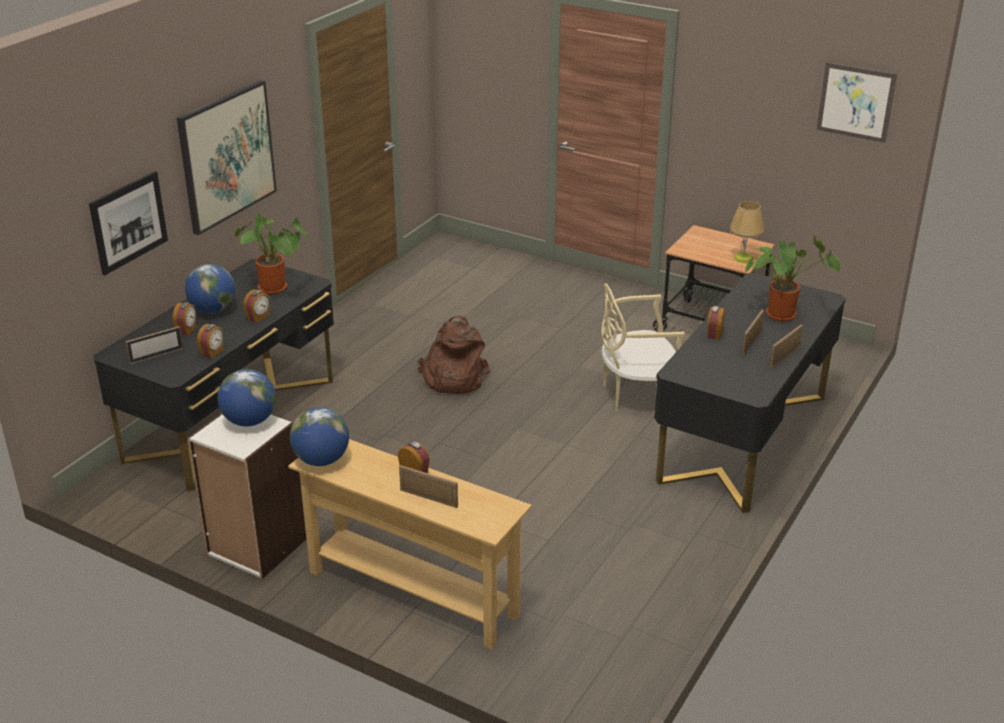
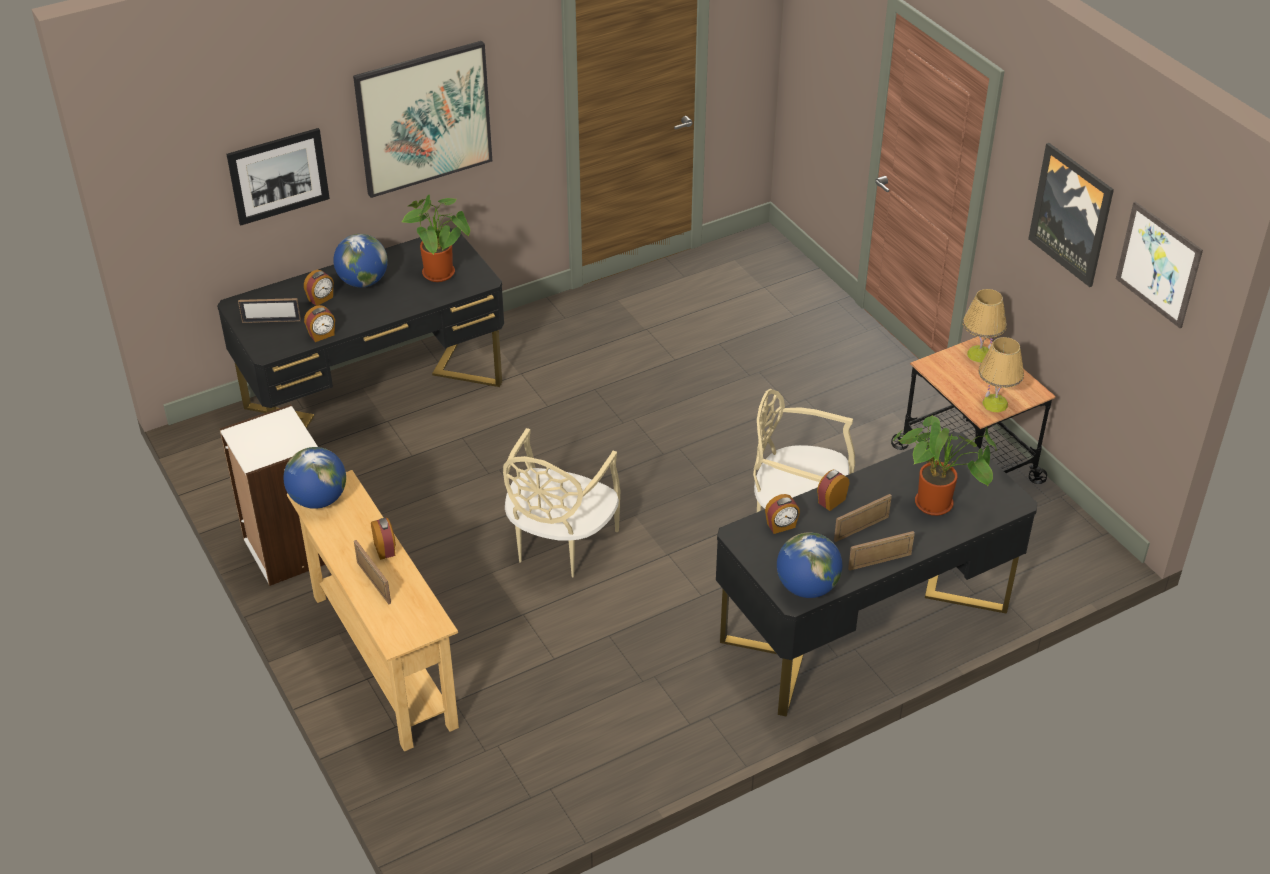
camera: 30 degrees right, 10 degrees up
globe [218,369,276,426] -> globe moved to [777,532,842,598]
alarm clock [243,289,270,323] -> alarm clock moved to [765,494,800,534]
brown backpack [417,315,491,394] -> none
none -> beige chair [503,428,620,577]
none -> table lamp [963,289,1007,363]
none -> picture [1028,143,1114,287]

